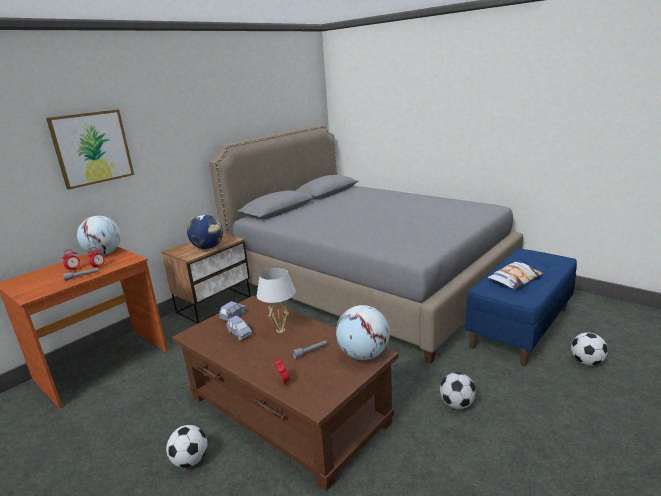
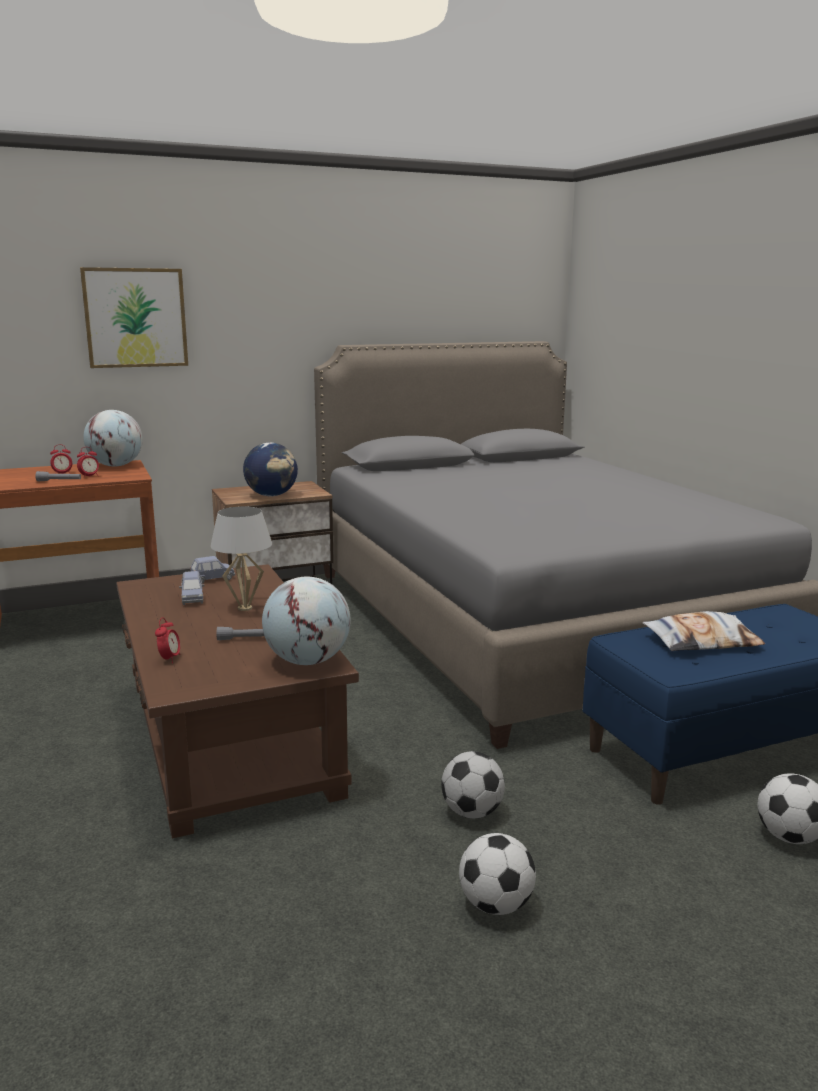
camera: 25 degrees right, 5 degrees down
football [166,425,207,468] -> football moved to [459,833,536,915]

